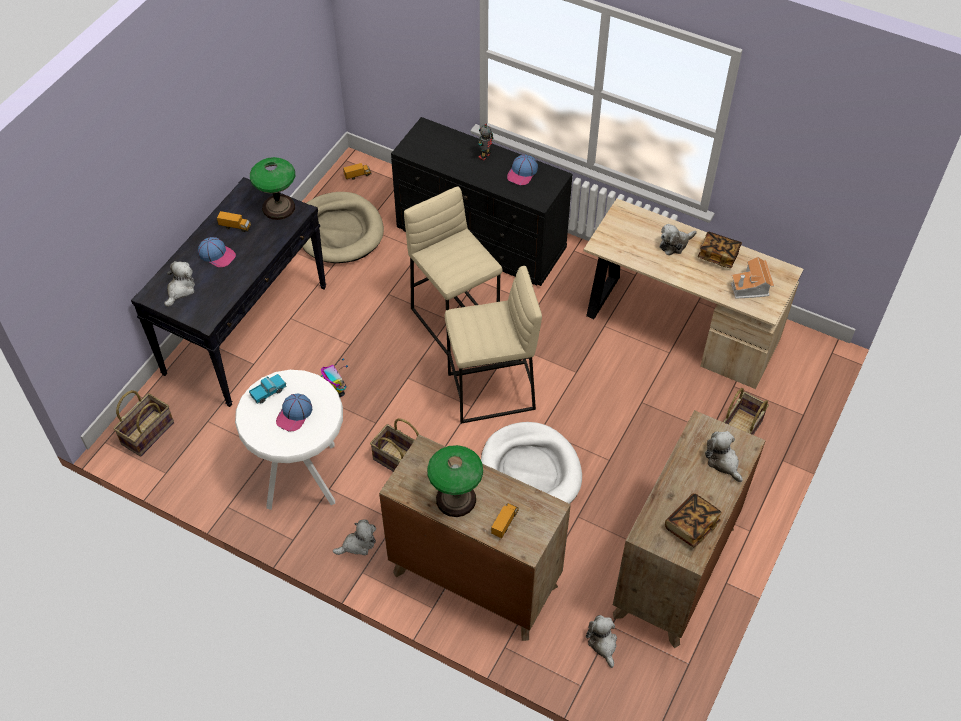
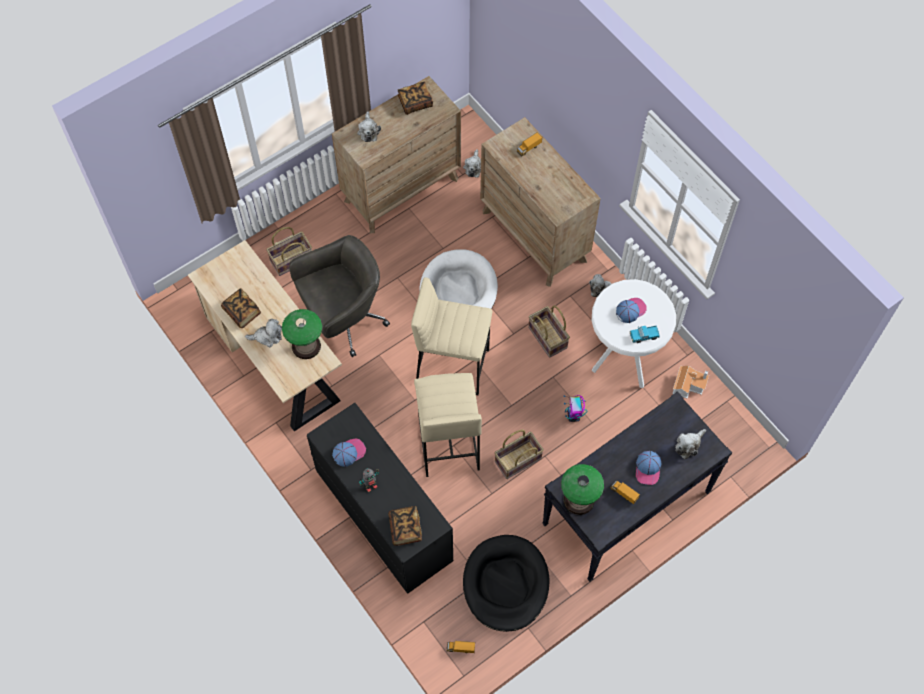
camera: 155 degrees left, 10 degrees up
basket [113,390,174,457] -> basket moved to [495,430,544,479]
cap [198,237,236,267] -> cap turned 135 degrees counterclockwise [636,451,662,485]
beige dog bed [302,192,384,263] -> black dog bed [463,535,549,632]
table lamp [427,445,483,517] -> table lamp moved to [282,309,322,359]
toy house [731,257,774,299] -> toy house moved to [673,366,709,399]
none -> grey office chair [289,235,390,357]
none -> book [388,506,422,546]

